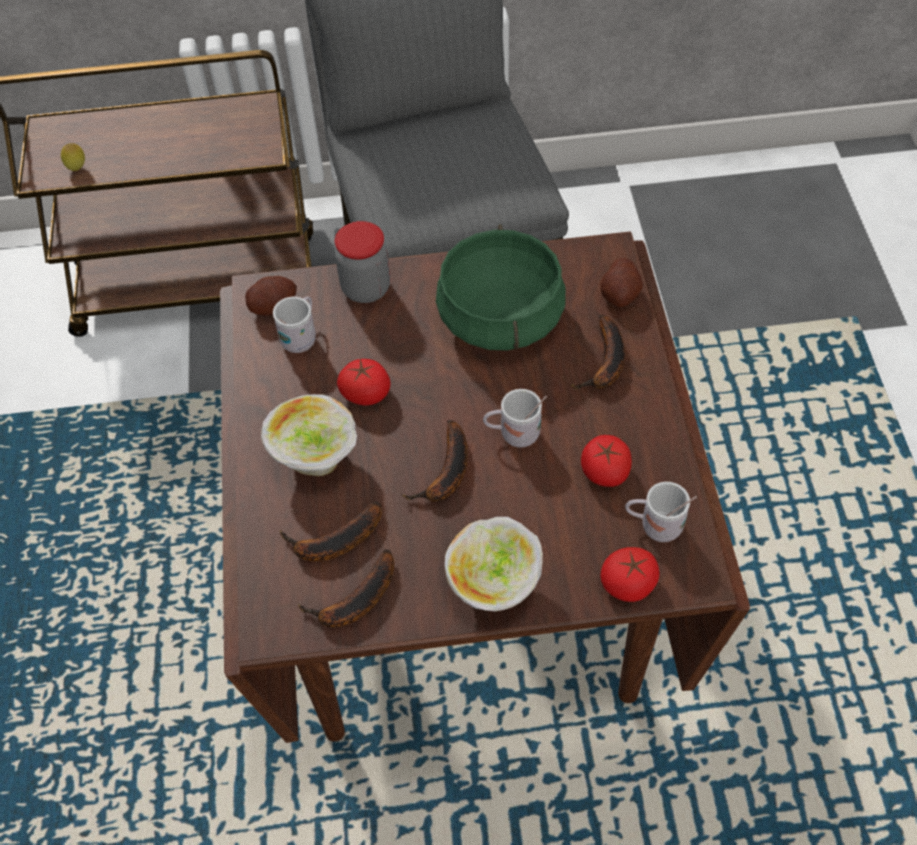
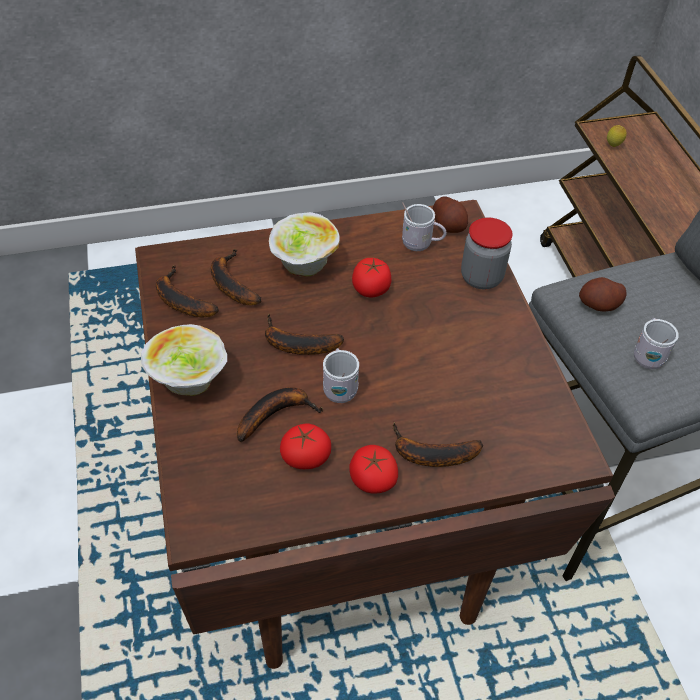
camera: 80 degrees right, 5 degrees down
green cooking pot [436,224,566,351] -> none
tomato [600,547,660,602] -> tomato moved to [349,445,398,494]
potato [601,258,643,307] -> potato moved to [579,277,627,312]
white mug [625,482,697,542] -> white mug moved to [634,318,679,369]
none -> banana [237,387,323,443]

